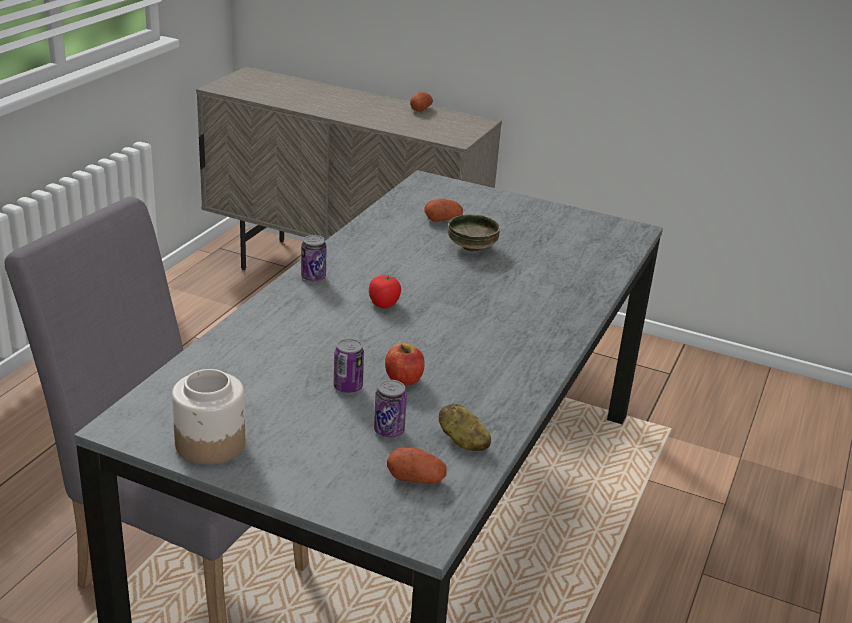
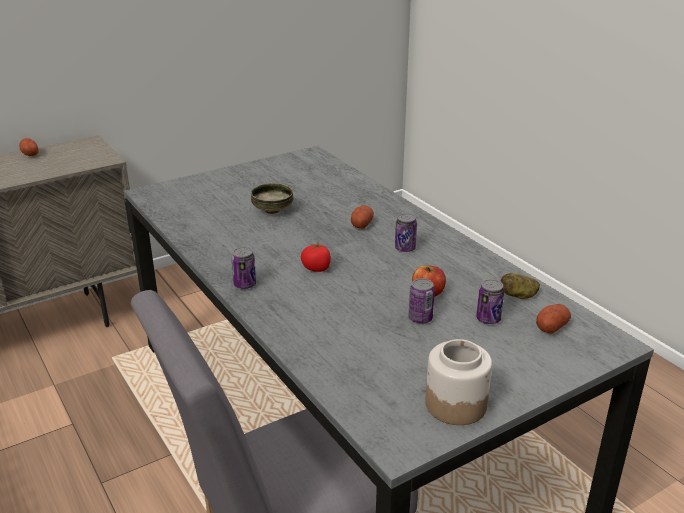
camera: 55 degrees left, 0 degrees up
potato [424,198,463,222] -> potato moved to [351,205,374,229]
none -> can [395,213,417,252]

